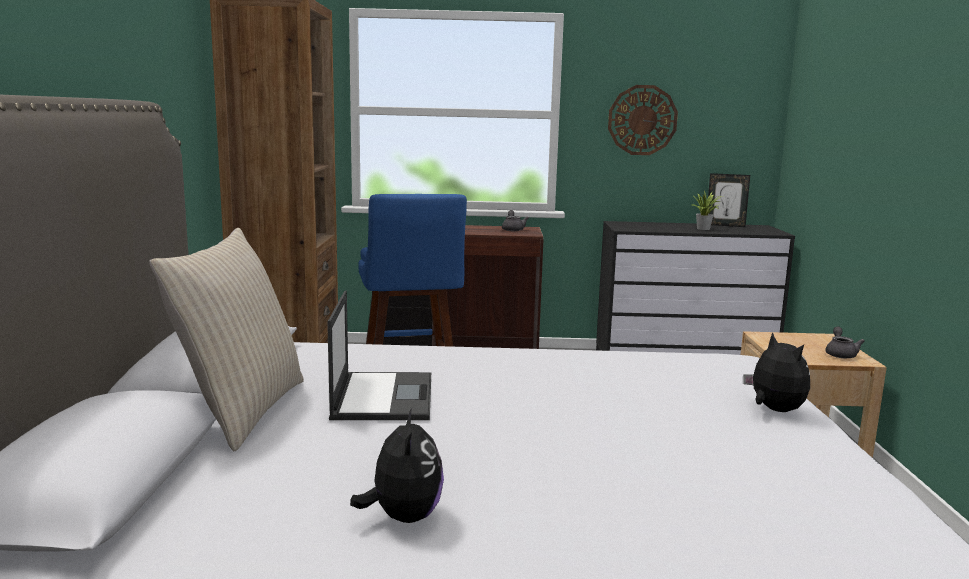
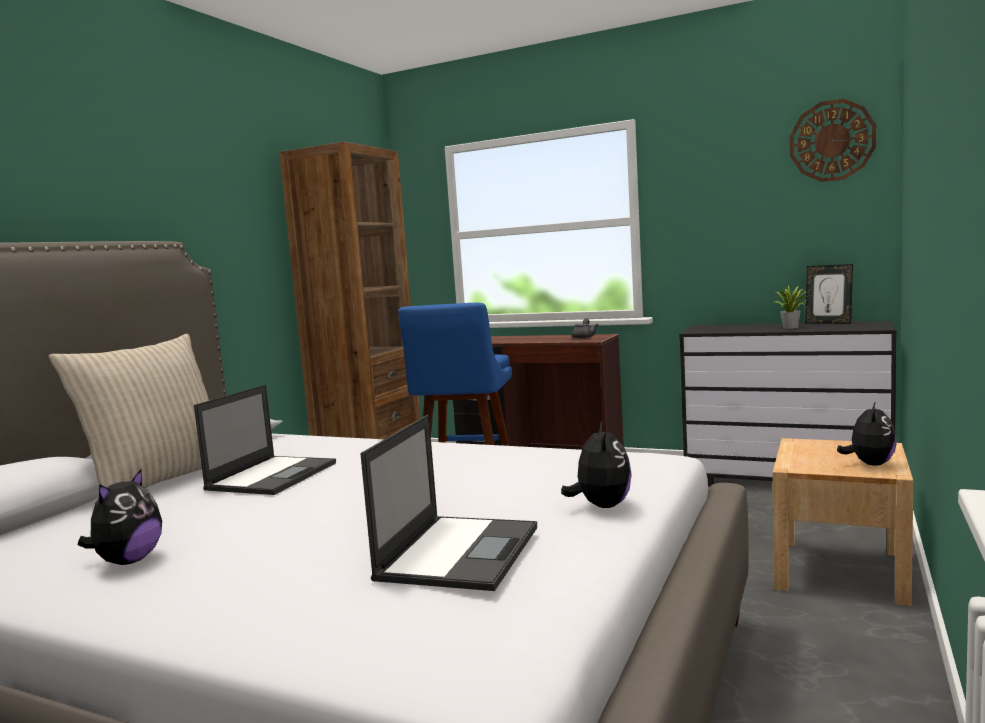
camera: 25 degrees right, 5 degrees down
wall clock [608,85,678,155] -> wall clock moved to [790,99,876,182]
grey teapot [825,327,864,359] -> plush toy [837,401,897,466]
none -> laptop [360,415,537,591]

